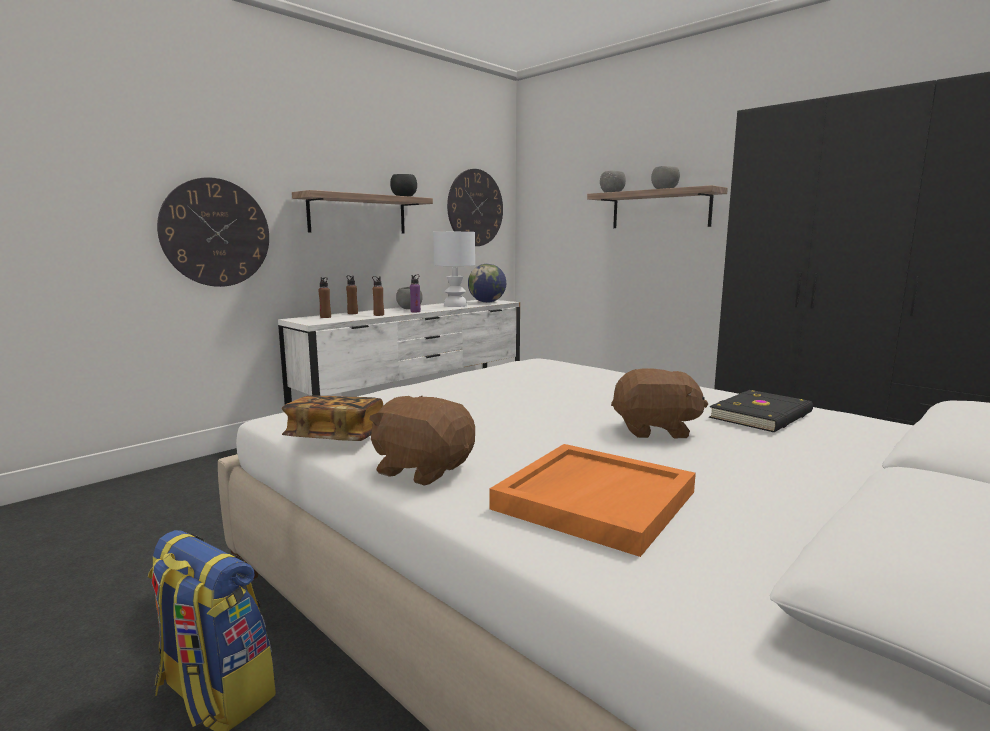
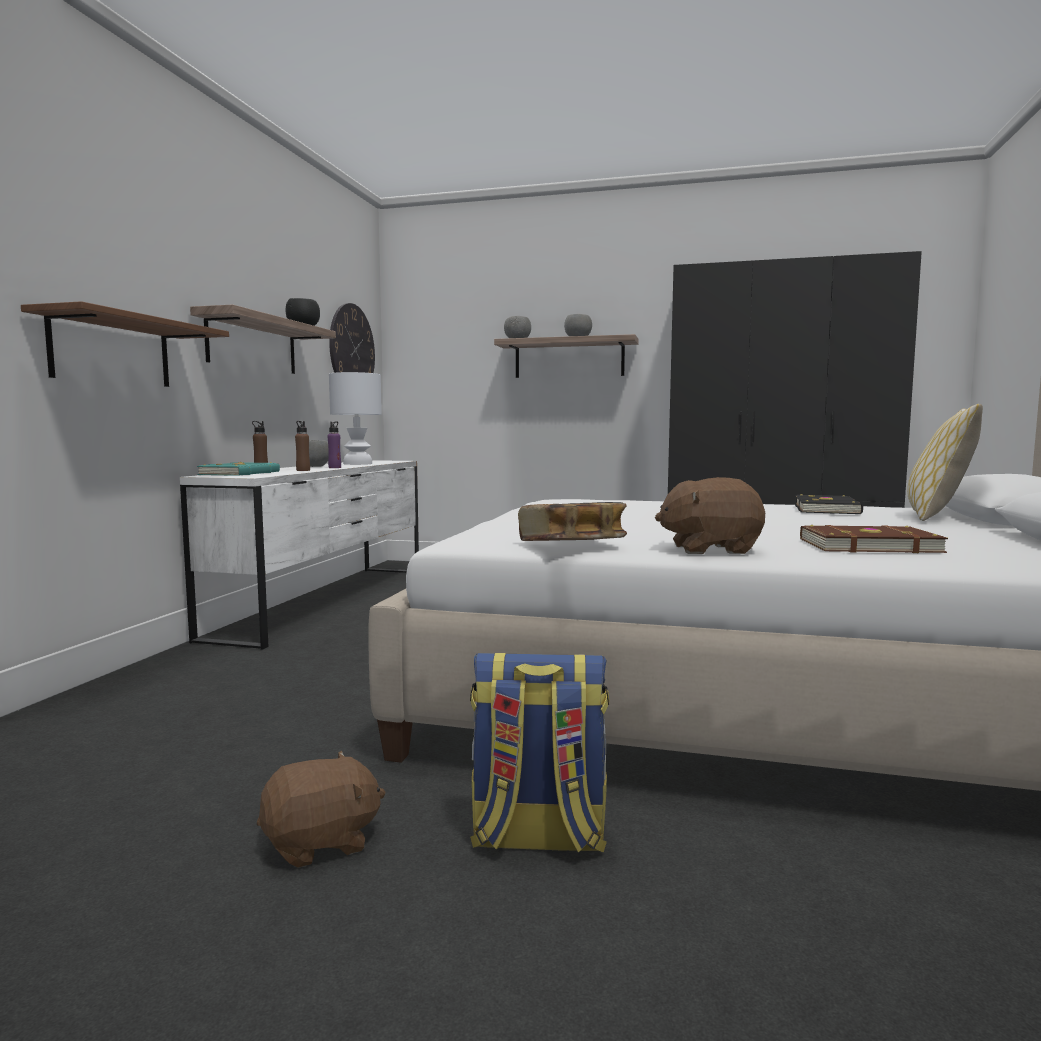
camera: 30 degrees left, 5 degrees down
wall clock [157,177,269,287] -> shelf [21,301,229,387]
brown bottle [318,277,331,318] -> turquoise book [197,462,280,476]
globe [468,264,506,303] -> none
orange tray [489,444,696,557] -> brown book [800,525,948,553]
brown plush toy [611,368,708,438] -> brown plush toy moved to [257,751,386,868]
none -> pillow [907,404,983,521]

